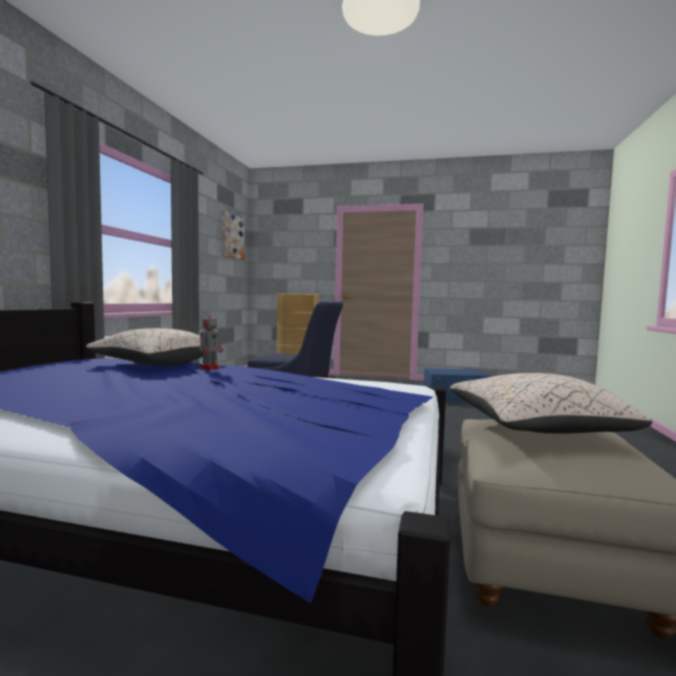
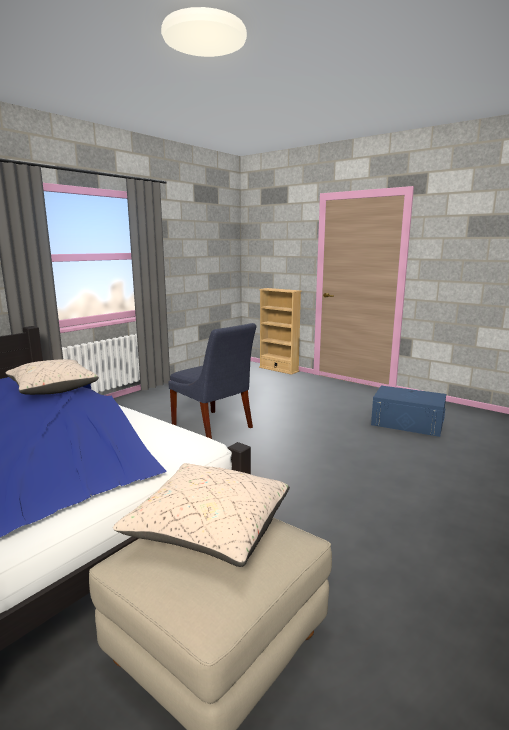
camera: 25 degrees right, 10 degrees up
toy robot [199,311,223,370] -> none
picture [222,211,245,260] -> none

